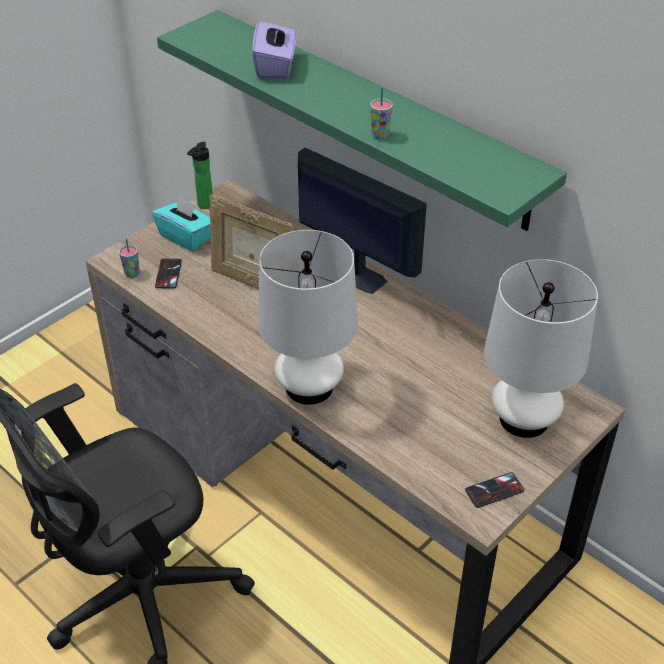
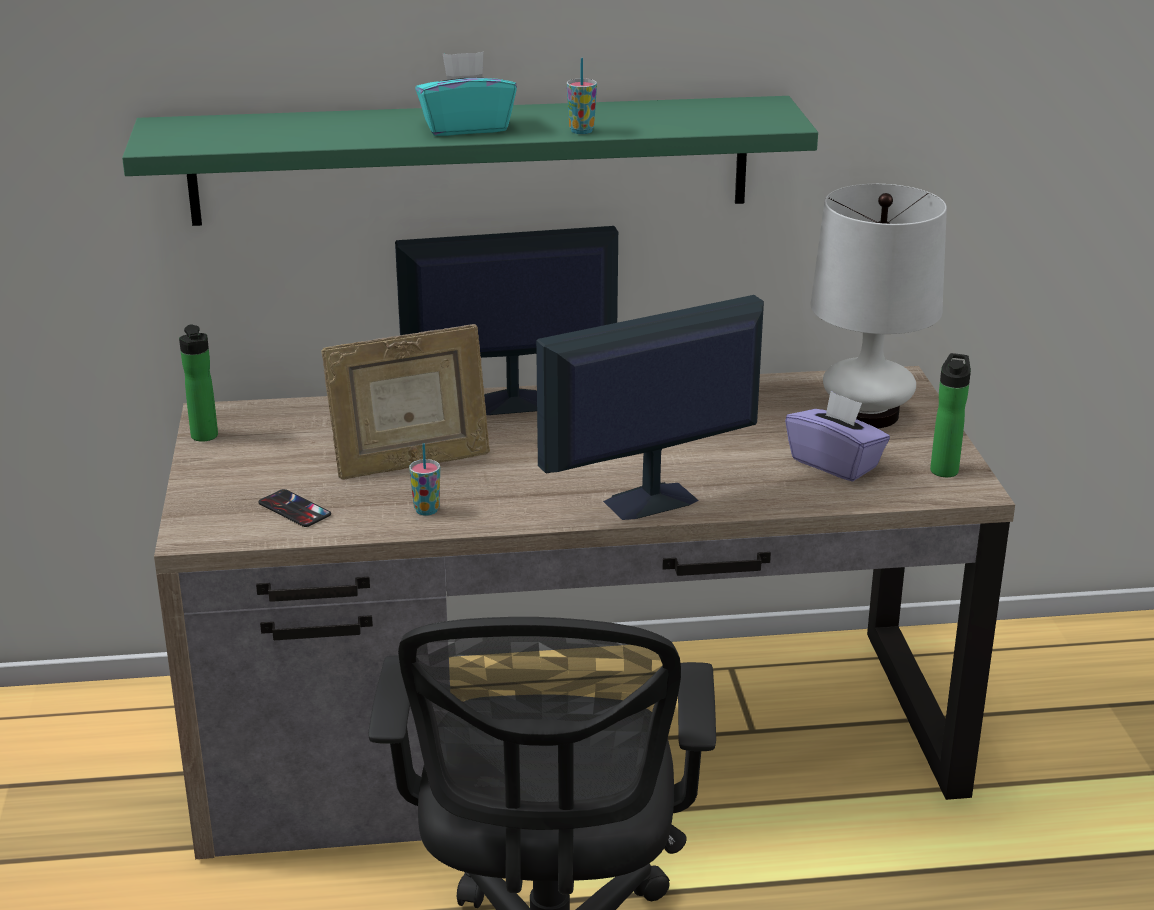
camera: 50 degrees left, 15 degrees down
cup [119,238,140,278] -> cup moved to [409,444,440,516]
turquoise tissue box [152,195,211,251] -> turquoise tissue box moved to [415,52,517,136]
purple tissue box [252,16,297,79] -> purple tissue box moved to [785,391,890,482]
white table lamp [258,230,358,405] -> monitor [536,295,764,520]
phone [465,472,524,508] -> bottle [930,353,971,477]

